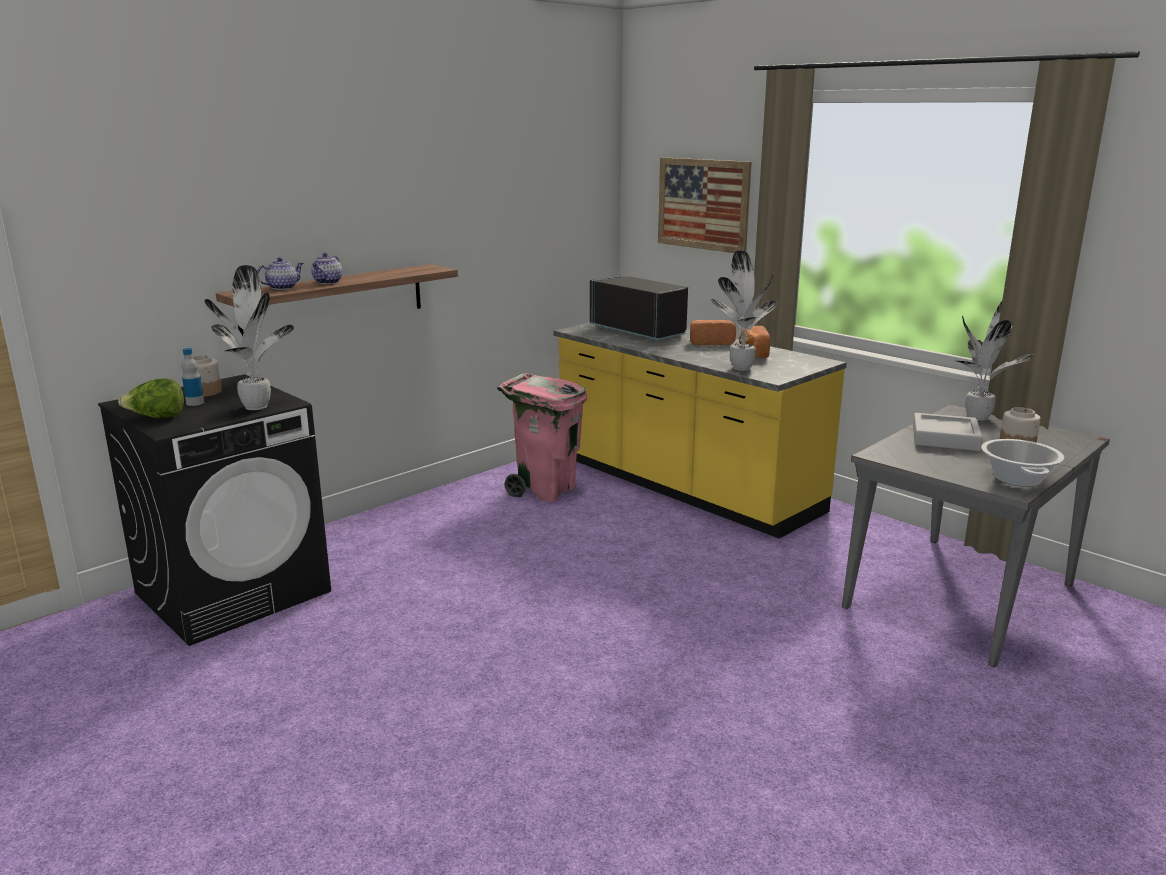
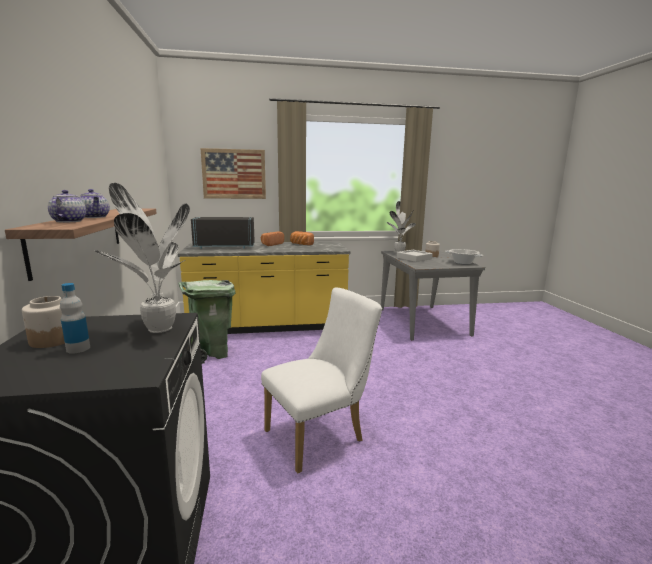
camera: 55 degrees left, 5 degrees down
lettuce [118,379,184,418] -> none
pink trash can [497,373,587,502] -> green trash can [178,280,235,364]
potted plant [711,250,778,371] -> none
none -> white chair [261,287,382,473]

